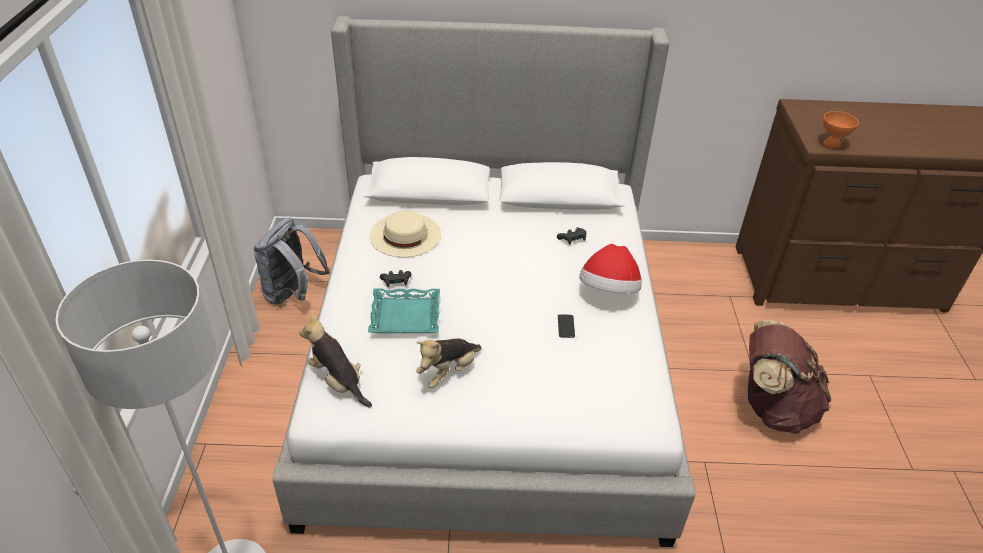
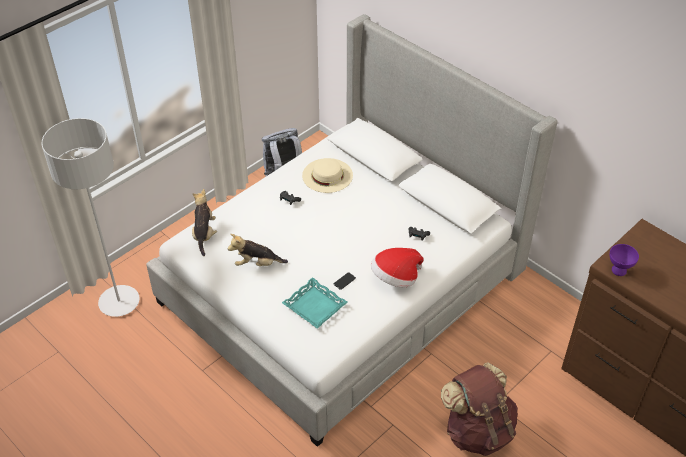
camera: 45 degrees right, 5 degrees up
turquoise tray [368,289,440,333] -> turquoise tray moved to [282,277,348,329]
orange bowl [823,111,859,149] -> purple bowl [610,244,639,276]

